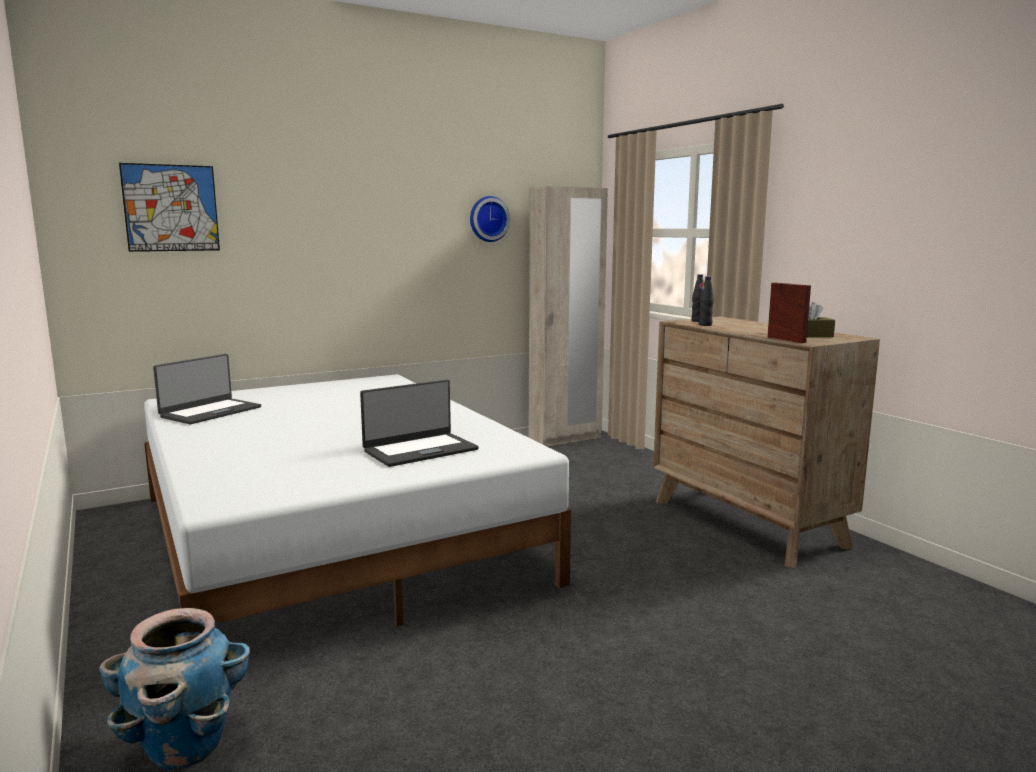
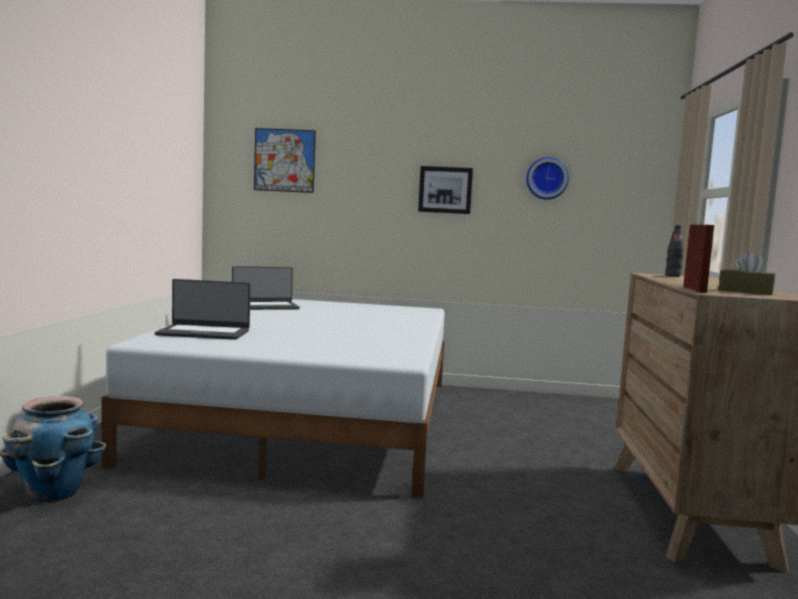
camera: 35 degrees right, 5 degrees down
laptop [360,380,479,467] -> laptop moved to [155,279,251,340]
beige wardrobe [529,186,608,446] -> none
black bottle [699,276,714,326] -> none
none -> picture [418,166,473,214]

